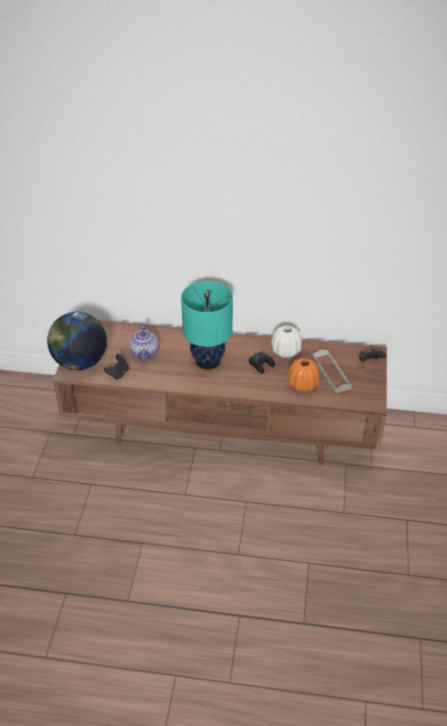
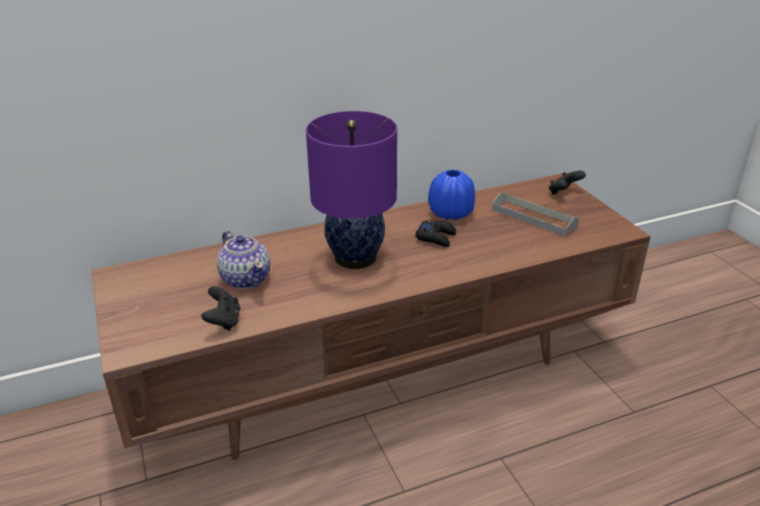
camera: 30 degrees left, 10 degrees down
globe [47,312,107,370] -> none
turquoise table lamp [181,281,233,369] -> purple table lamp [306,111,397,269]
white vase [271,325,302,358] -> blue vase [428,169,475,220]
orange vase [288,358,319,392] -> none

